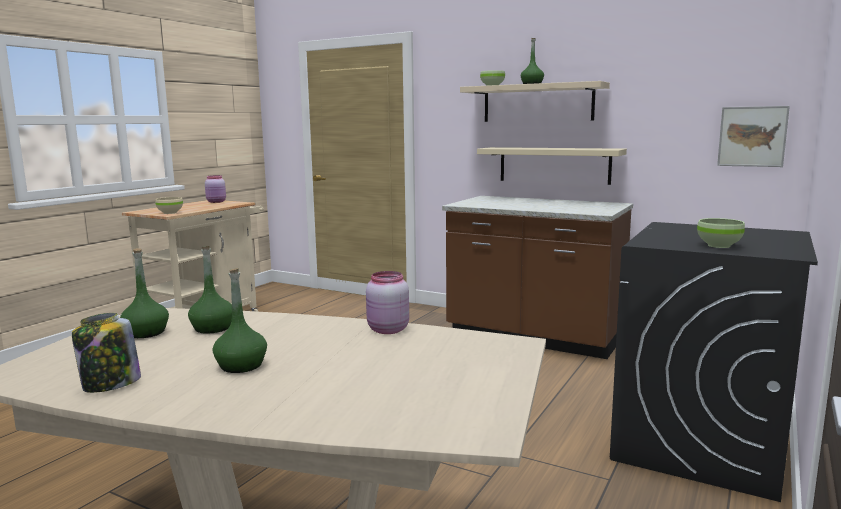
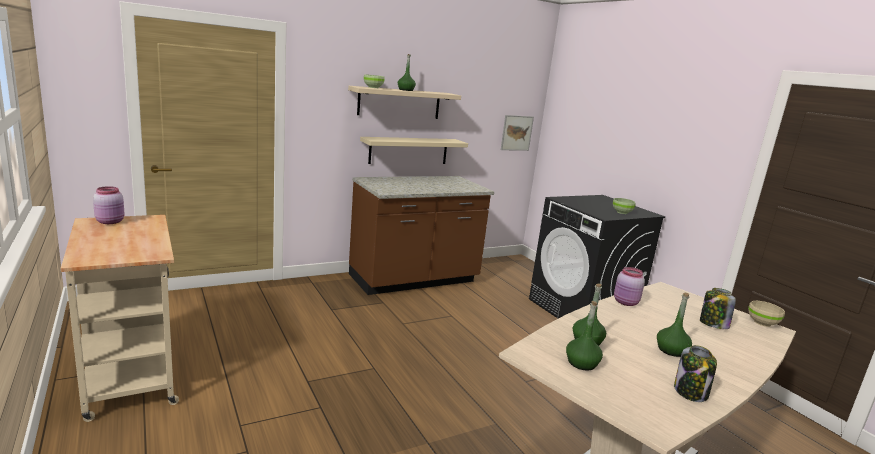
camera: 60 degrees left, 5 degrees up
beige bowl [155,197,183,214] -> beige bowl moved to [748,301,785,327]
none -> jar [700,288,736,329]

